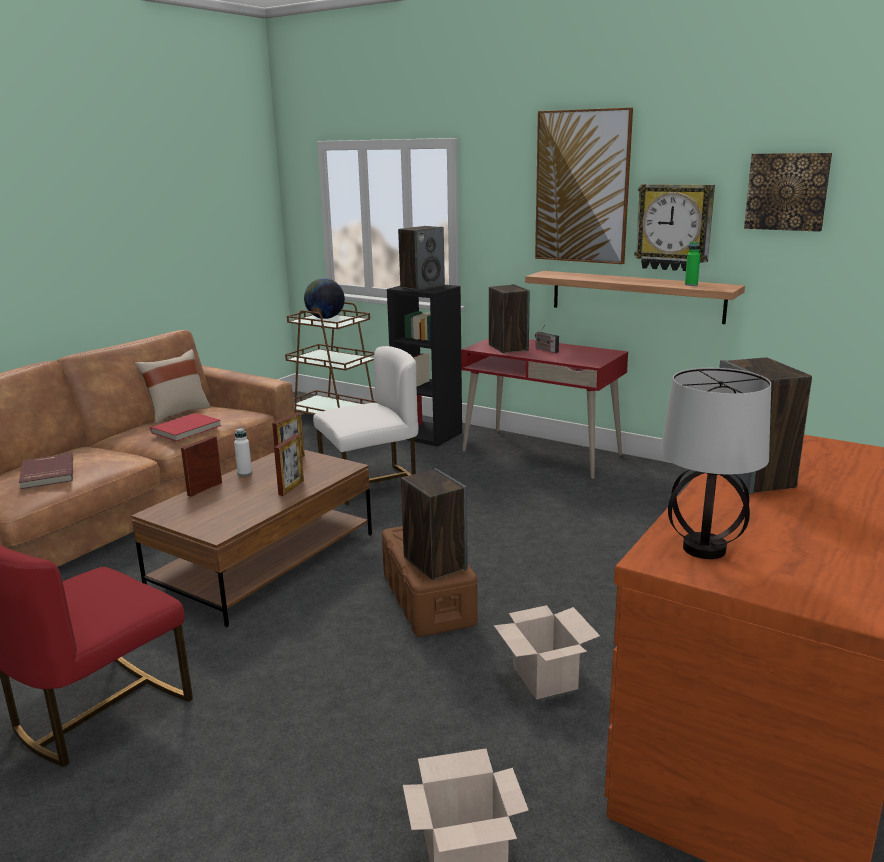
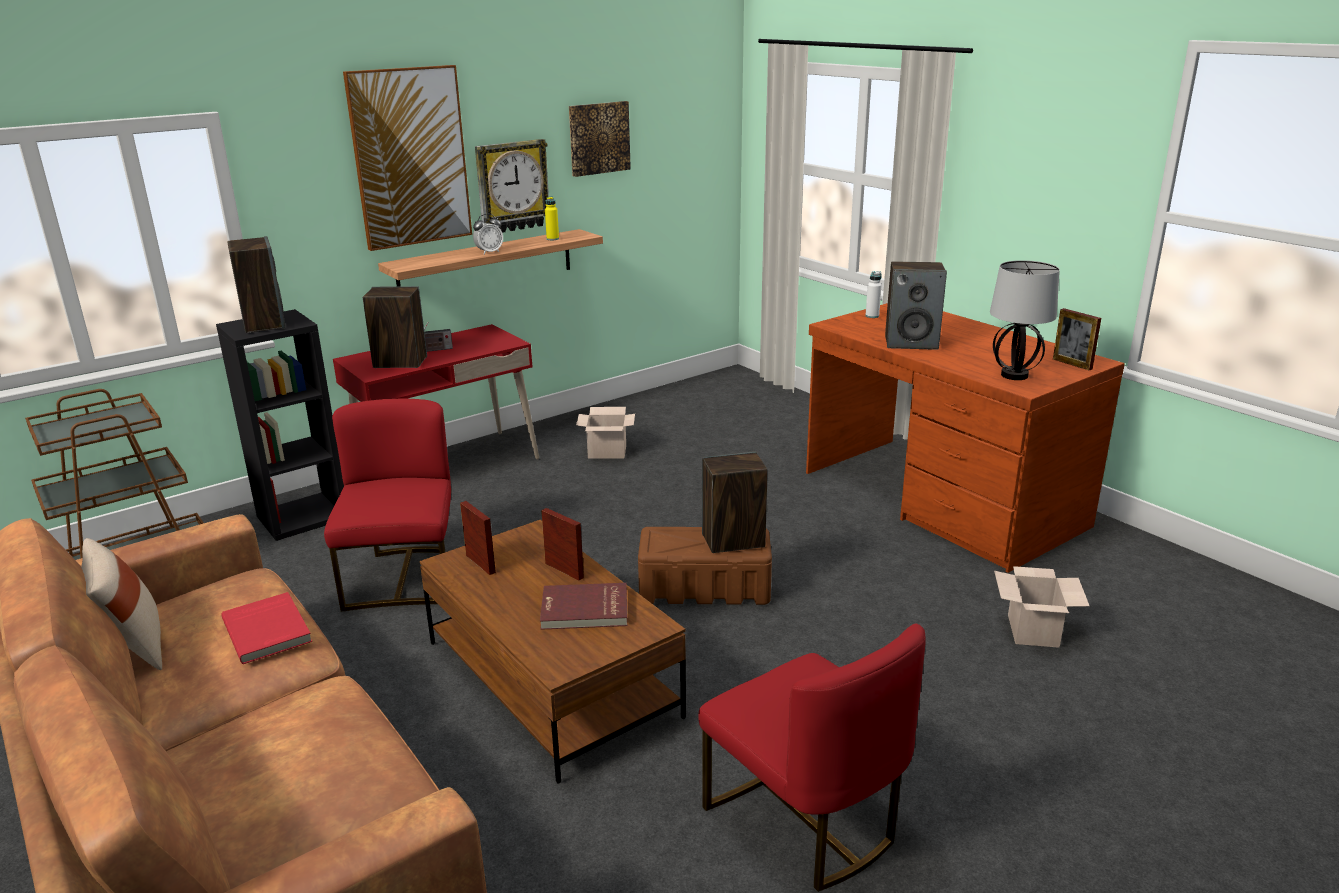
camera: 70 degrees left, 5 degrees up
red book [19,453,73,489] -> red book moved to [540,583,627,630]
picture frame [181,436,222,497] -> picture frame moved to [1053,308,1101,370]
white bottle [234,427,252,476] -> white bottle moved to [865,271,882,318]
globe [304,278,345,319] -> none
white chair [313,346,418,505] -> red chair [324,399,451,612]
cardboard box [494,605,600,699] -> cardboard box moved to [576,407,635,459]
green bottle [685,242,700,286] -> yellow bottle [545,197,559,240]
none -> alarm clock [473,214,503,254]

